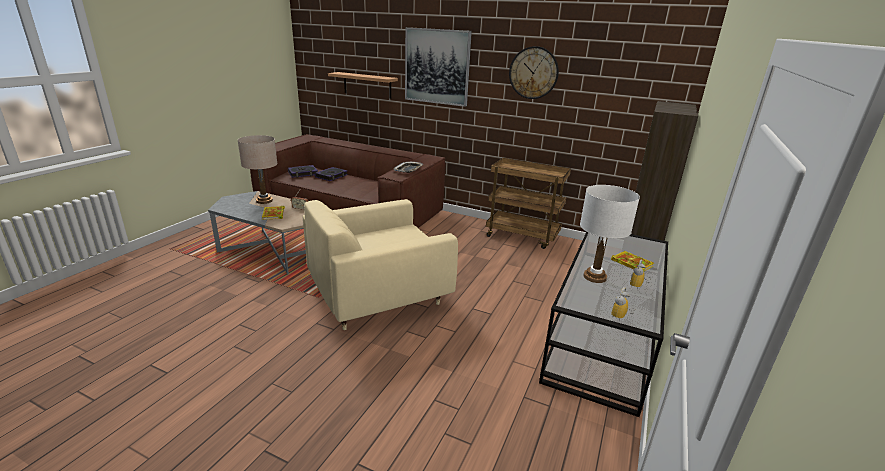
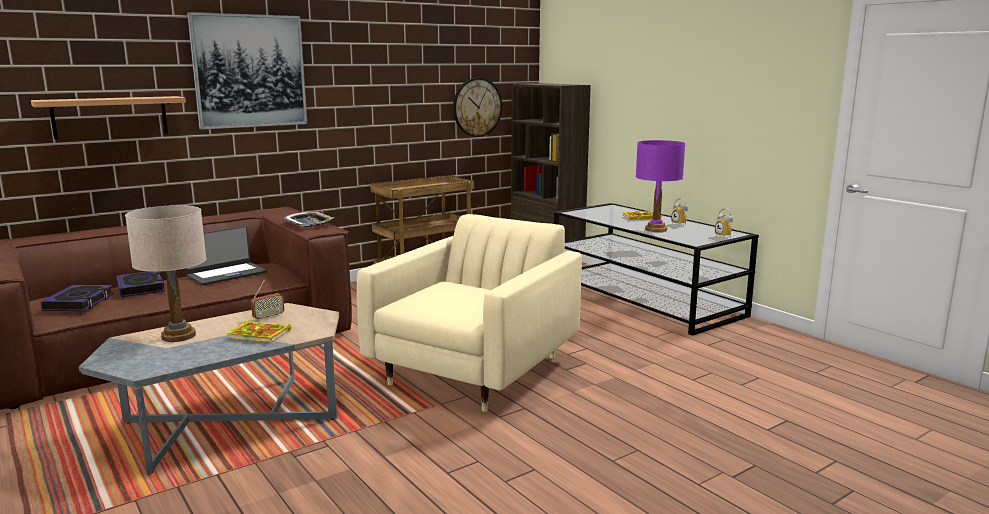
camera: 60 degrees left, 10 degrees down
beige armchair [303,199,458,330] -> beige armchair turned 150 degrees counterclockwise [357,214,582,412]
wall clock [509,46,559,99] -> wall clock moved to [453,78,502,137]
white table lamp [580,185,640,283] -> purple table lamp [636,140,685,232]
none -> laptop [185,226,267,285]

